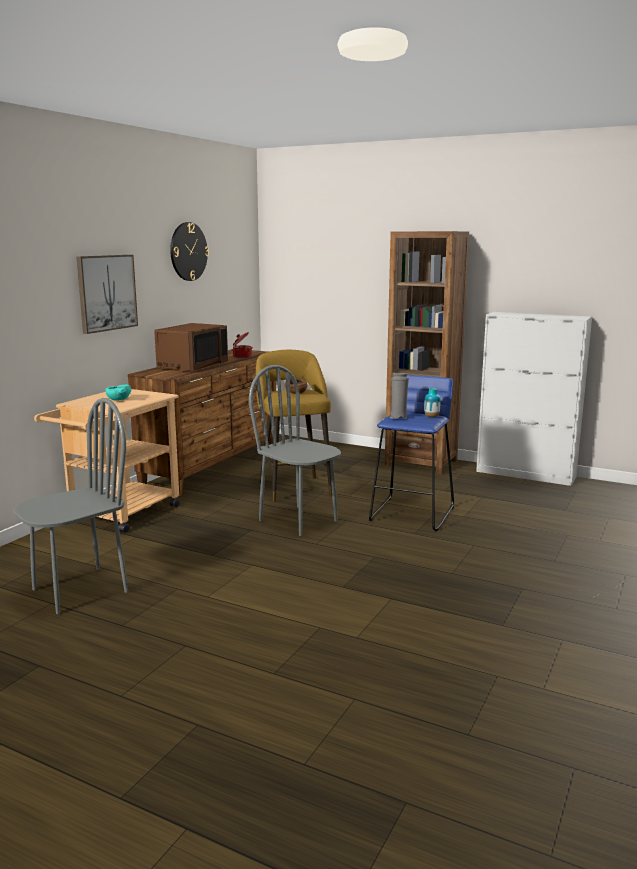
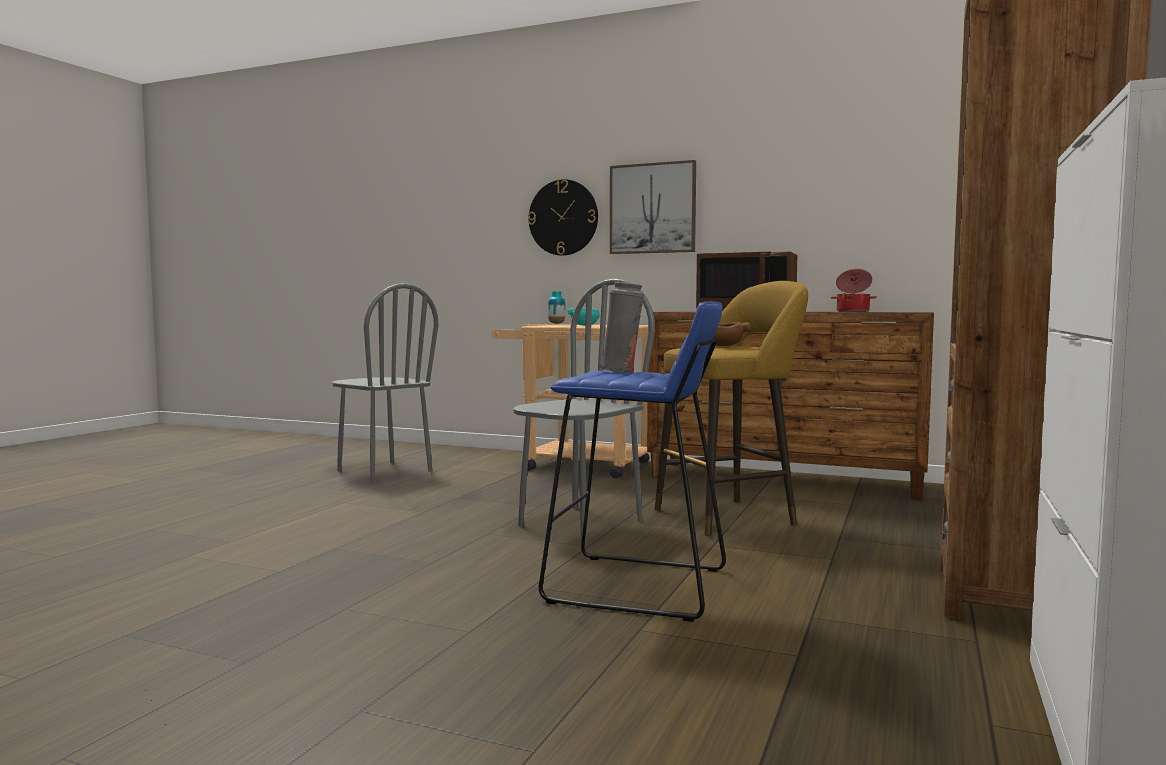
camera: 85 degrees right, 10 degrees down
wall clock [170,222,209,281] -> wall clock moved to [528,179,598,256]
vase [424,388,440,417] -> vase moved to [548,291,566,324]

